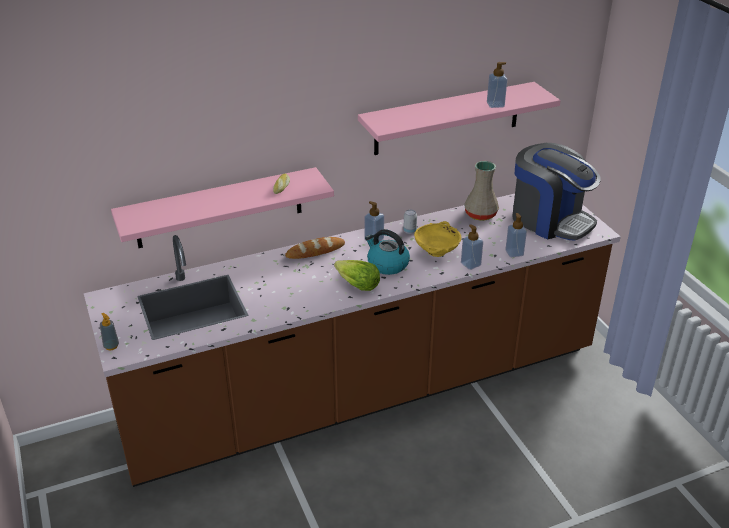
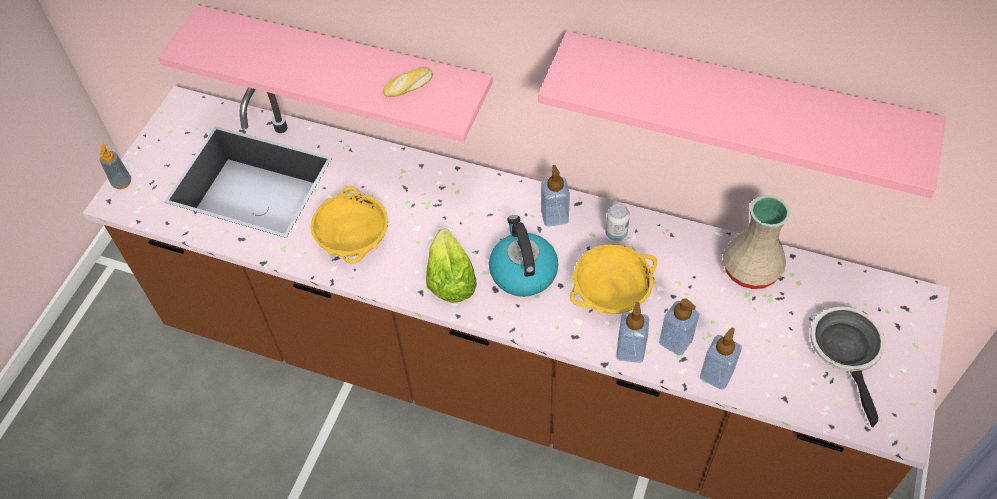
camera: 45 degrees right, 20 degrees up
bread [285,237,345,259] -> none
soap dispenser [487,62,507,108] -> soap dispenser moved to [659,298,699,356]
coffee machine [513,143,601,240] -> frying pan [810,307,885,427]
none -> yellow bowl [311,185,388,264]

